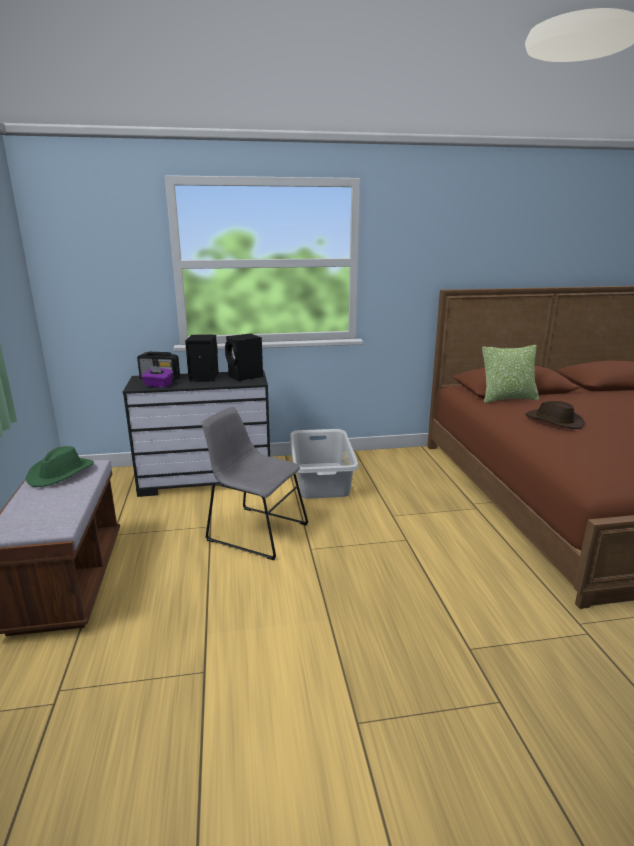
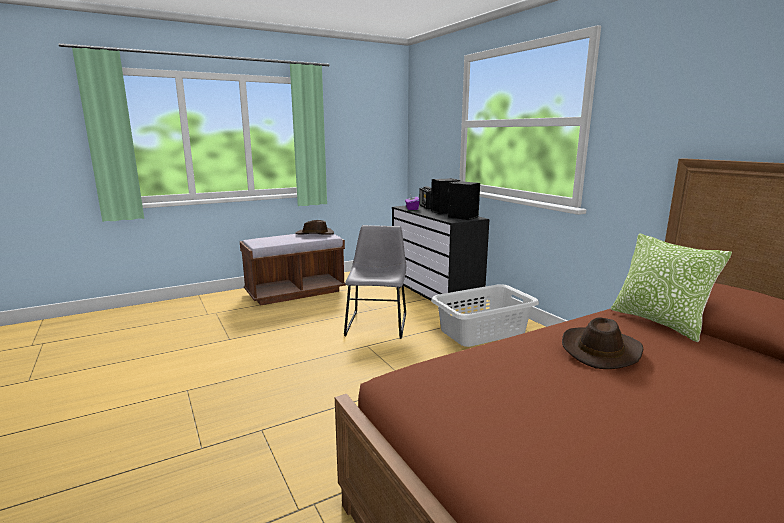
camera: 70 degrees right, 5 degrees down
green hat [26,446,94,487] -> brown hat [295,220,334,235]

